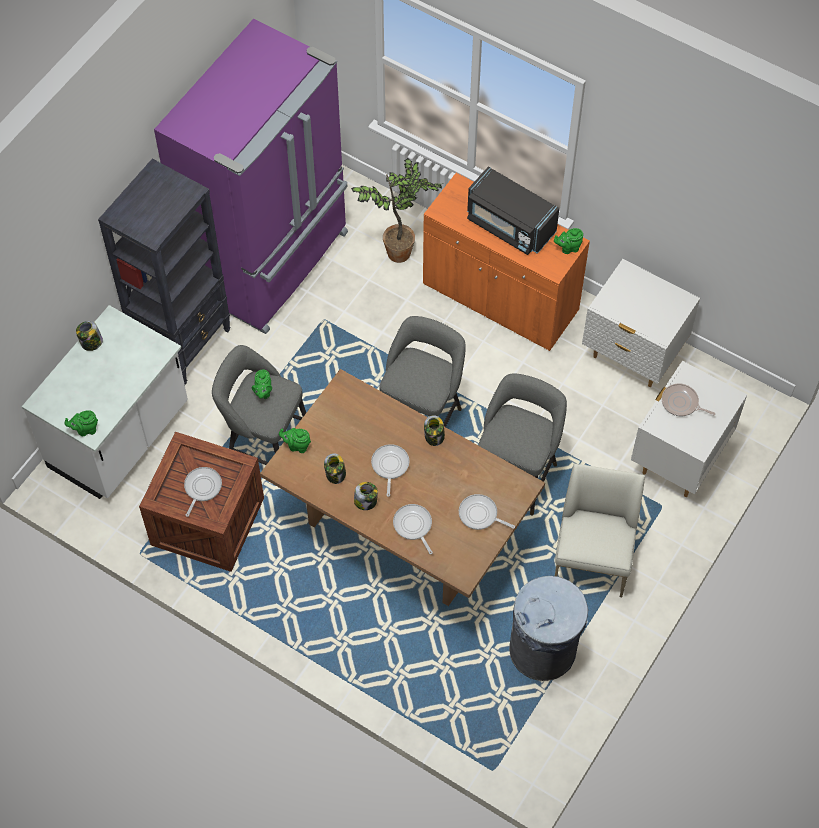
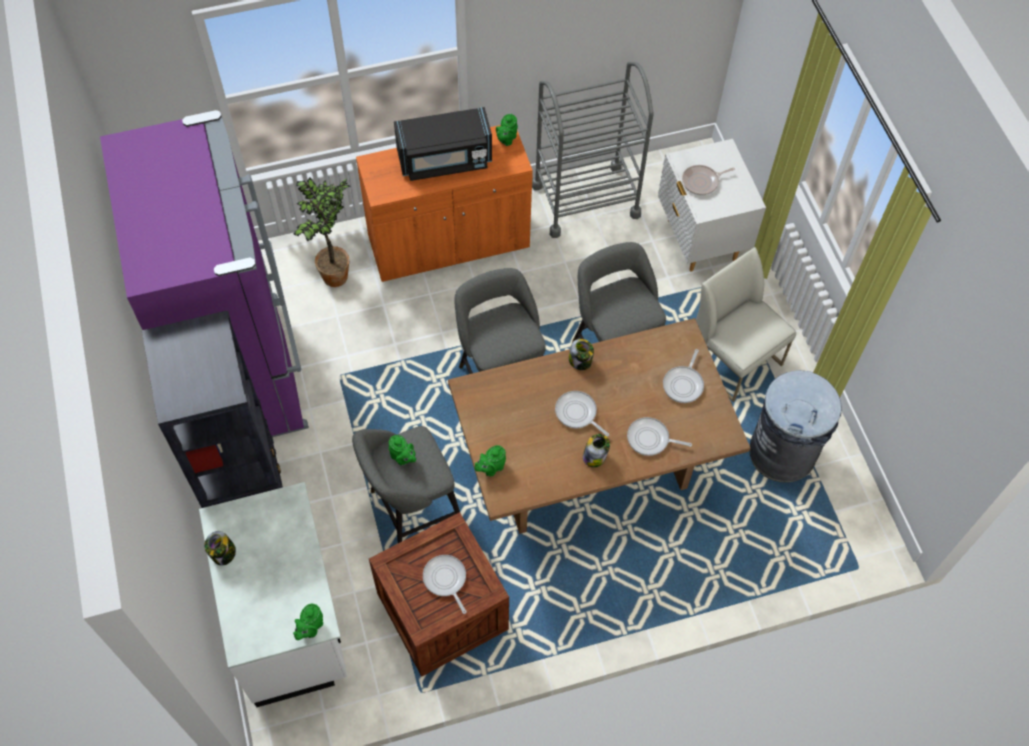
camera: 50 degrees left, 0 degrees up
jar [324,453,346,484] -> none
frying pan [459,494,515,530] -> frying pan turned 45 degrees counterclockwise [663,349,704,403]
white nightstand [582,259,700,387] -> grey cart [532,62,654,238]

